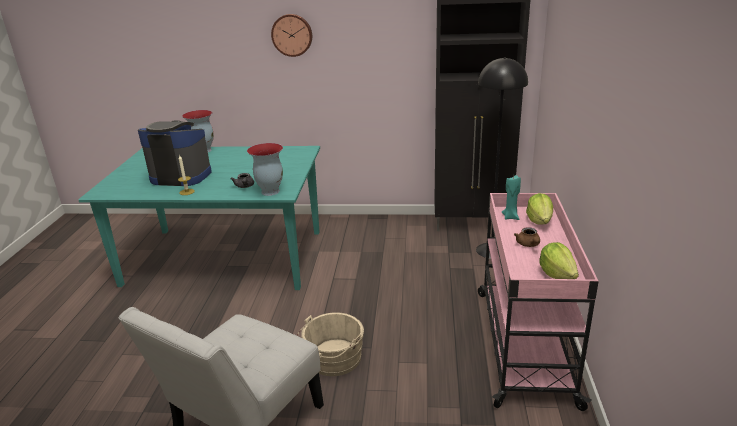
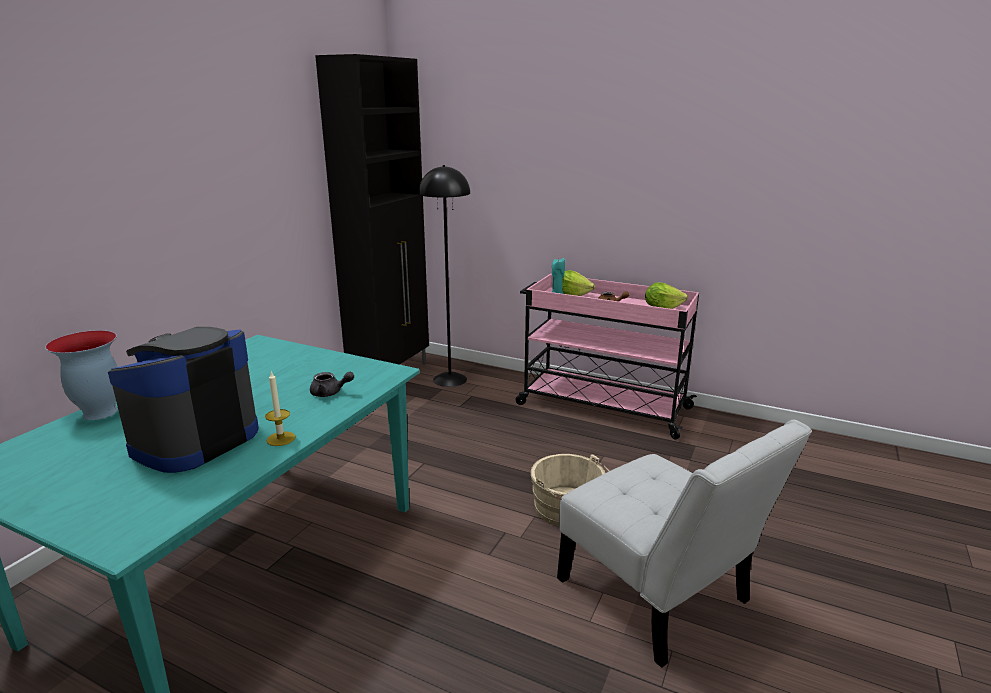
camera: 70 degrees left, 5 degrees down
vase [247,143,283,196] -> none
wall clock [271,14,312,57] -> none

